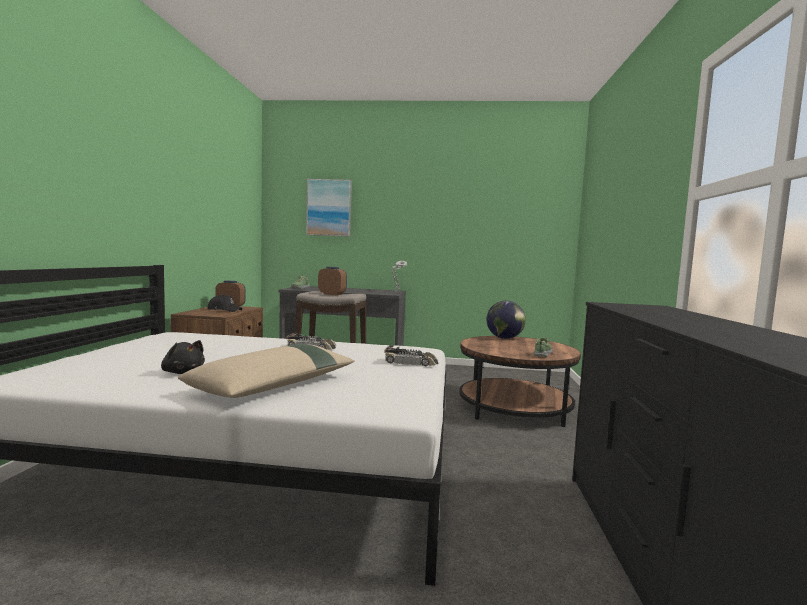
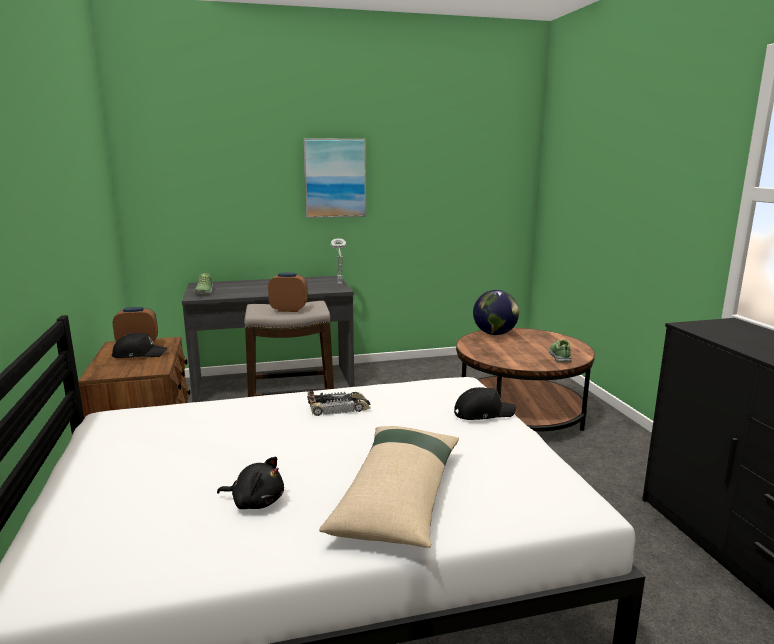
camera: 20 degrees left, 10 degrees up
picture [306,179,352,237] -> picture moved to [303,138,366,218]
toy car [384,345,439,366] -> black cap [454,387,516,420]

